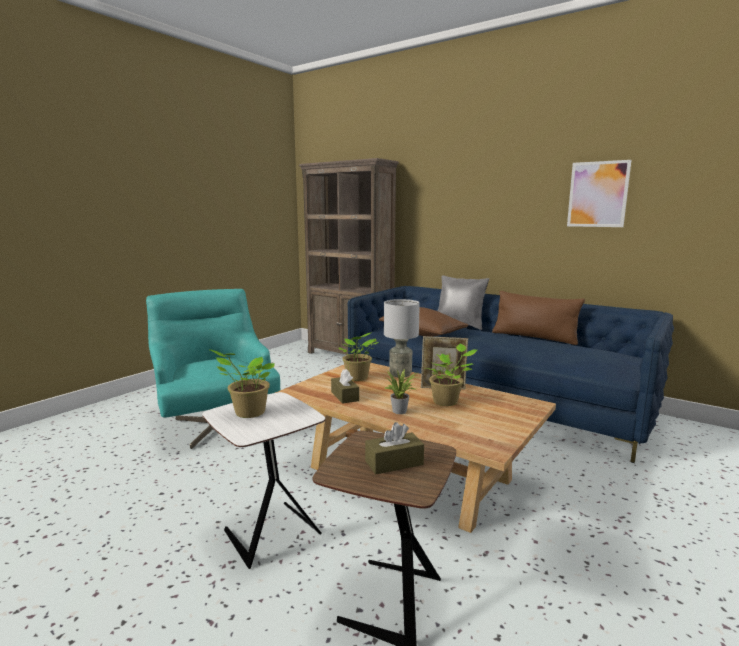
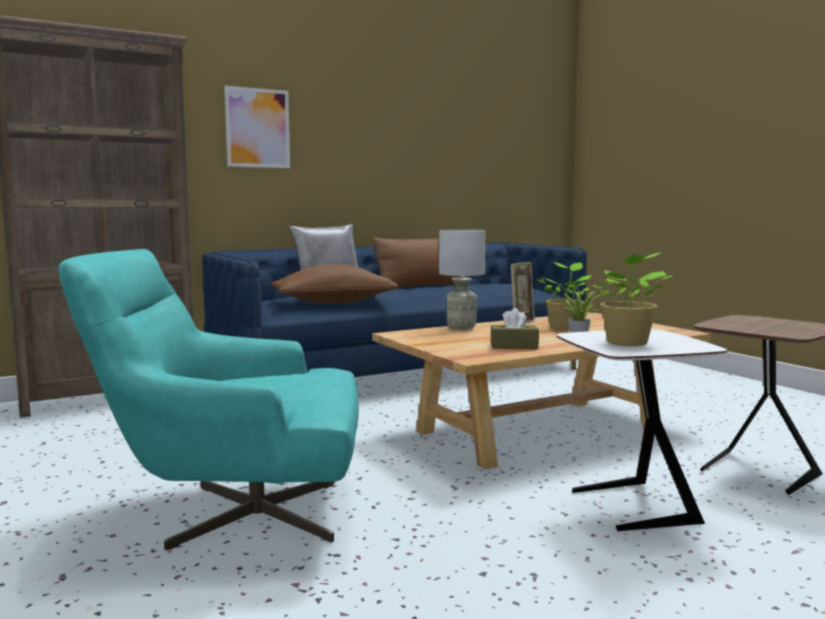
camera: 65 degrees left, 5 degrees down
potted plant [338,332,379,381] -> none
brown tissue box [365,422,424,475] -> none
picture [567,160,631,227] -> picture moved to [224,86,290,168]

